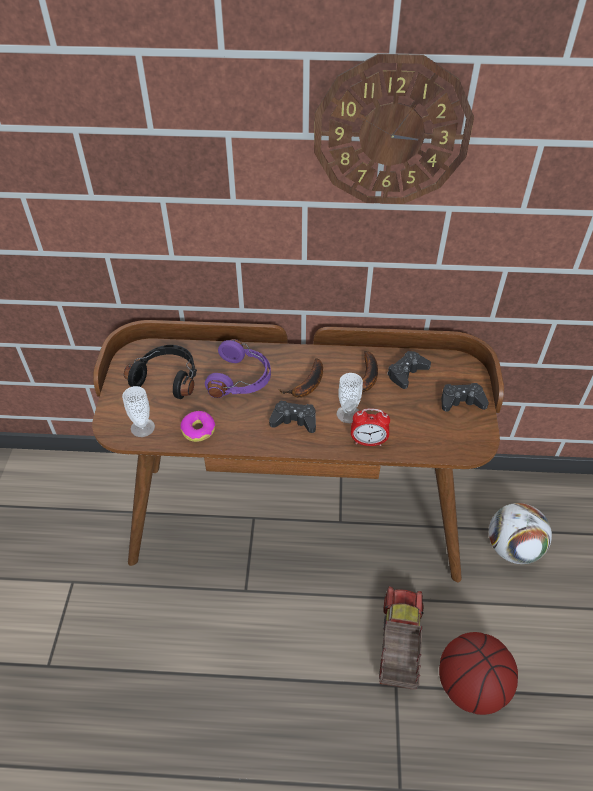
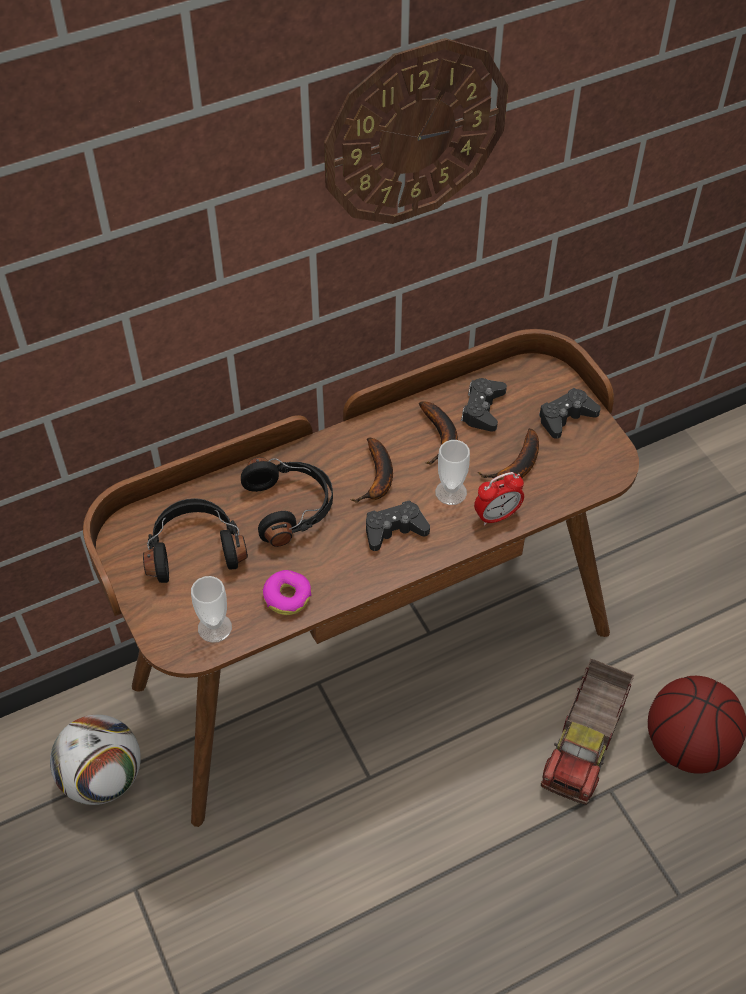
camera: 30 degrees left, 5 degrees up
purple headphones [205,339,271,398] -> black headphones [241,457,333,547]
toy truck [379,586,424,690] -> toy truck turned 135 degrees counterclockwise [541,659,634,805]
football [489,503,552,564] -> football moved to [50,715,141,805]
none -> banana [478,428,539,481]

